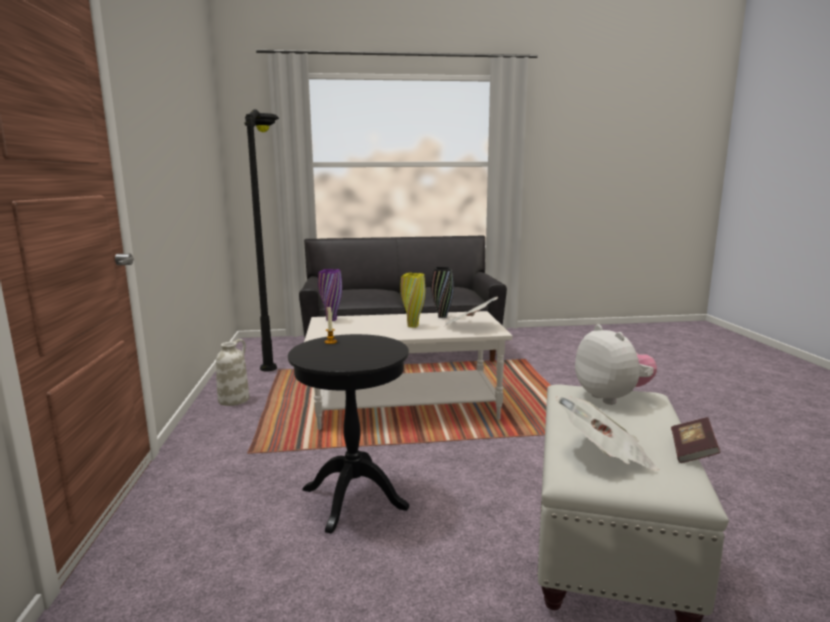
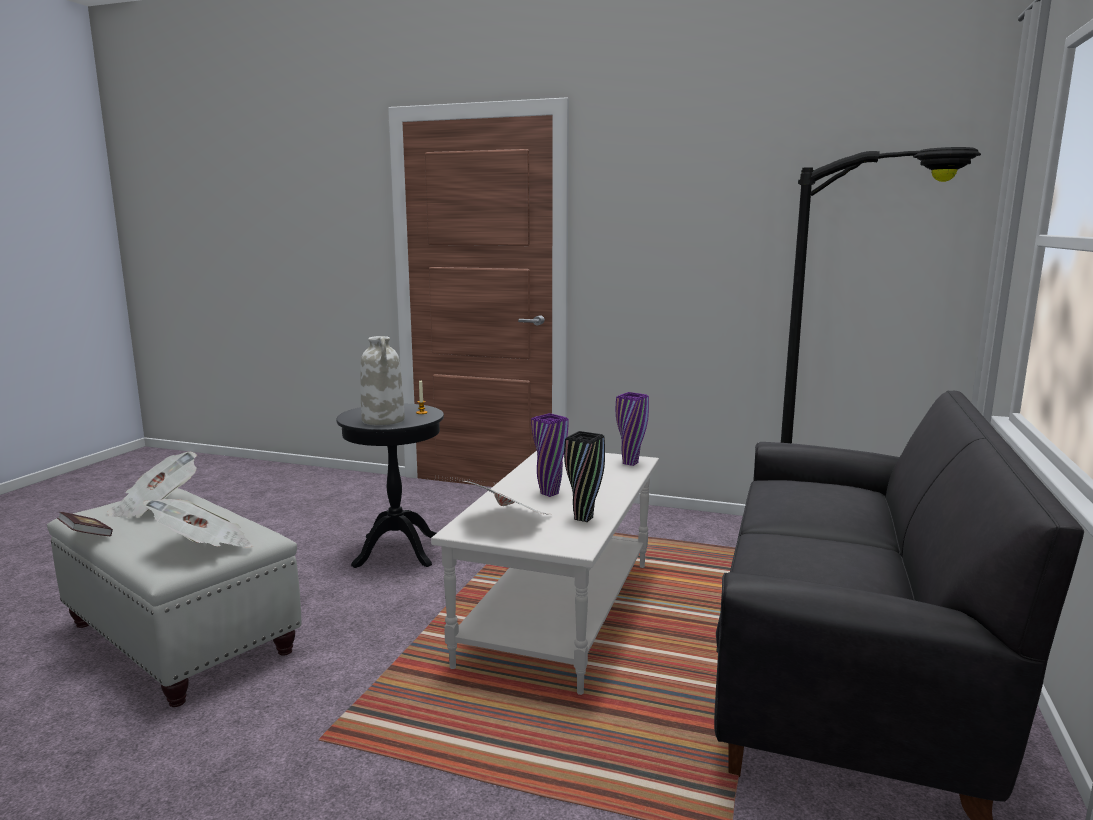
camera: 115 degrees right, 0 degrees up
white vase [216,339,249,406] -> white vase moved to [360,336,405,426]
yellow vase [401,273,425,328] -> purple vase [531,413,569,497]
plush toy [575,324,657,405] -> newspaper [143,499,254,547]

